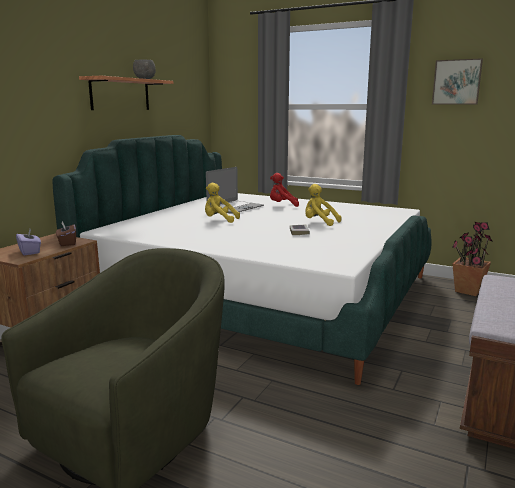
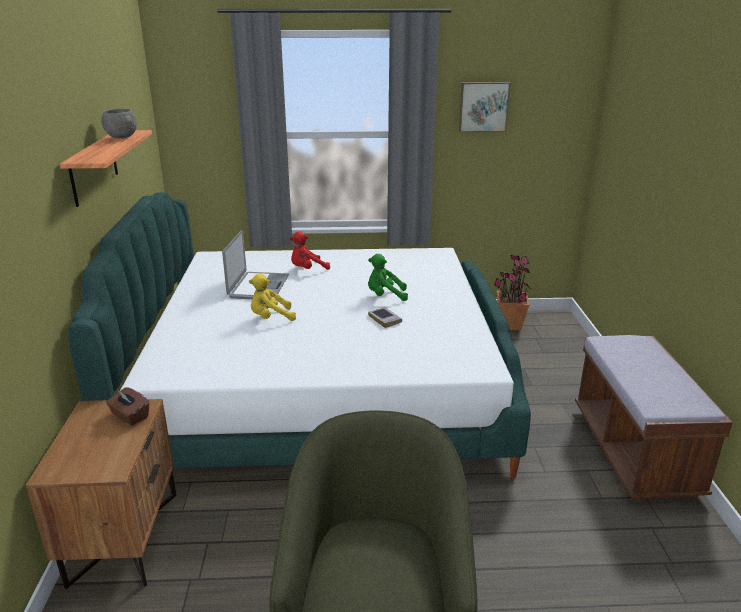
camera: 30 degrees left, 10 degrees up
purple tissue box [16,229,41,255] -> none
yellow plush toy [305,184,341,226] -> green plush toy [368,254,408,301]

